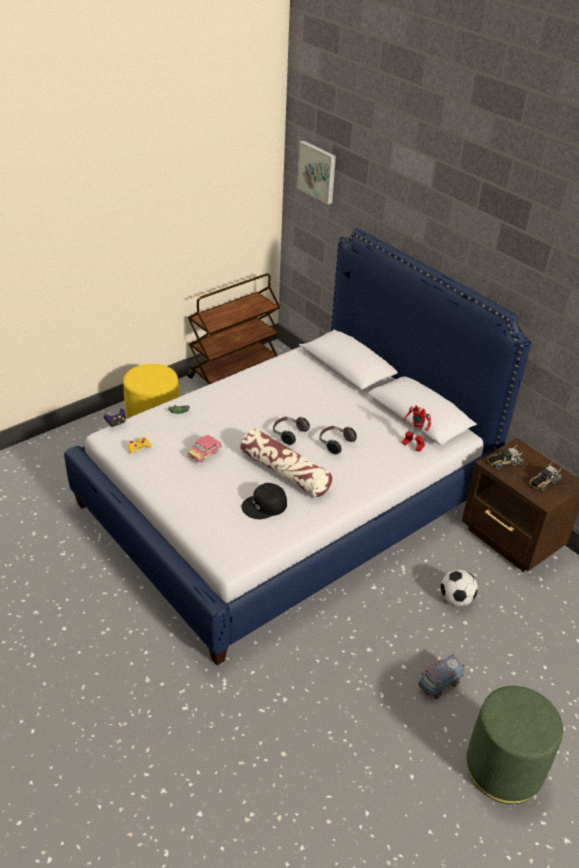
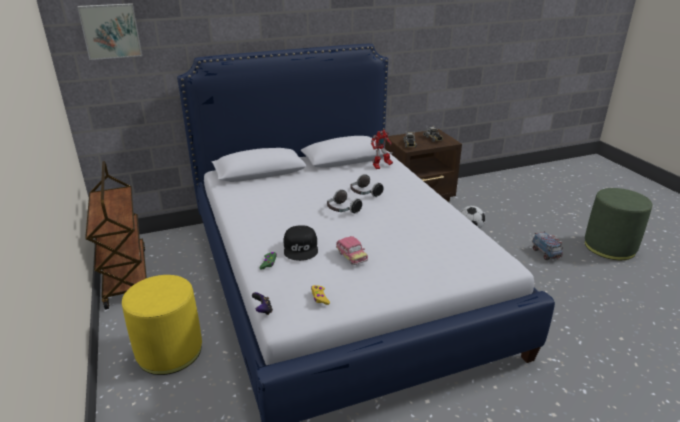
camera: 70 degrees left, 10 degrees down
pillow [241,429,332,498] -> none
black cap [242,483,287,519] -> black cap moved to [283,225,318,261]

